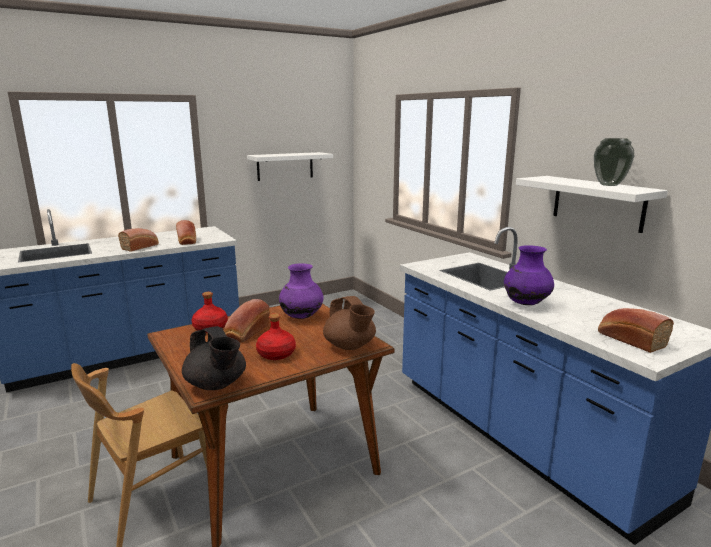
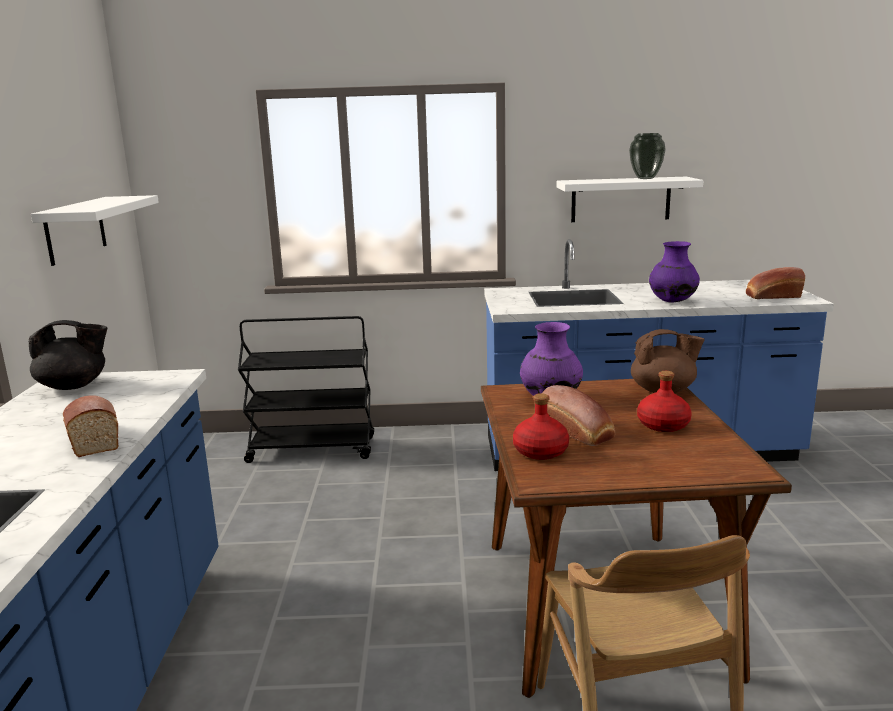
camera: 60 degrees left, 0 degrees up
bread [176,220,196,245] -> none
black teapot [182,326,246,390] -> black teapot moved to [29,320,107,390]
none -> black cart [238,316,374,463]

